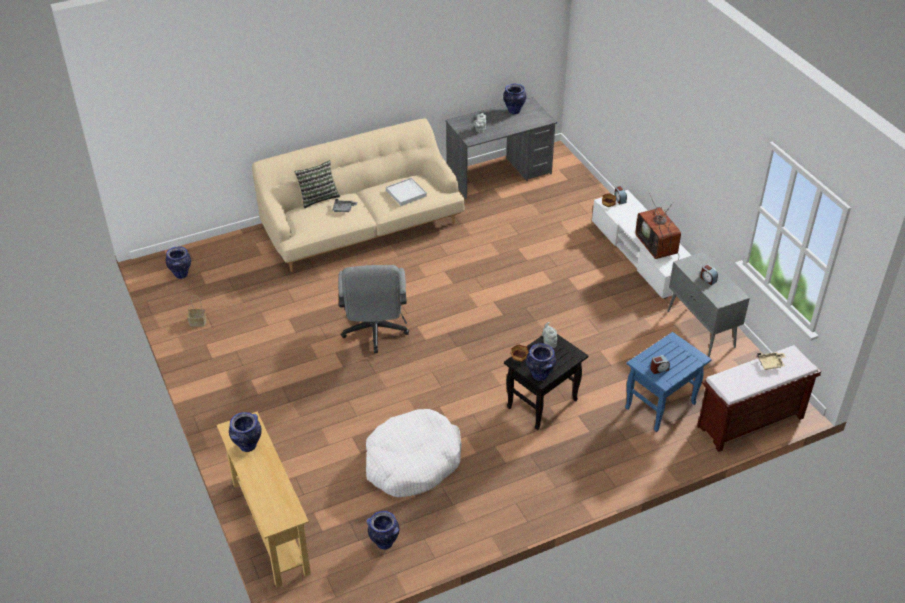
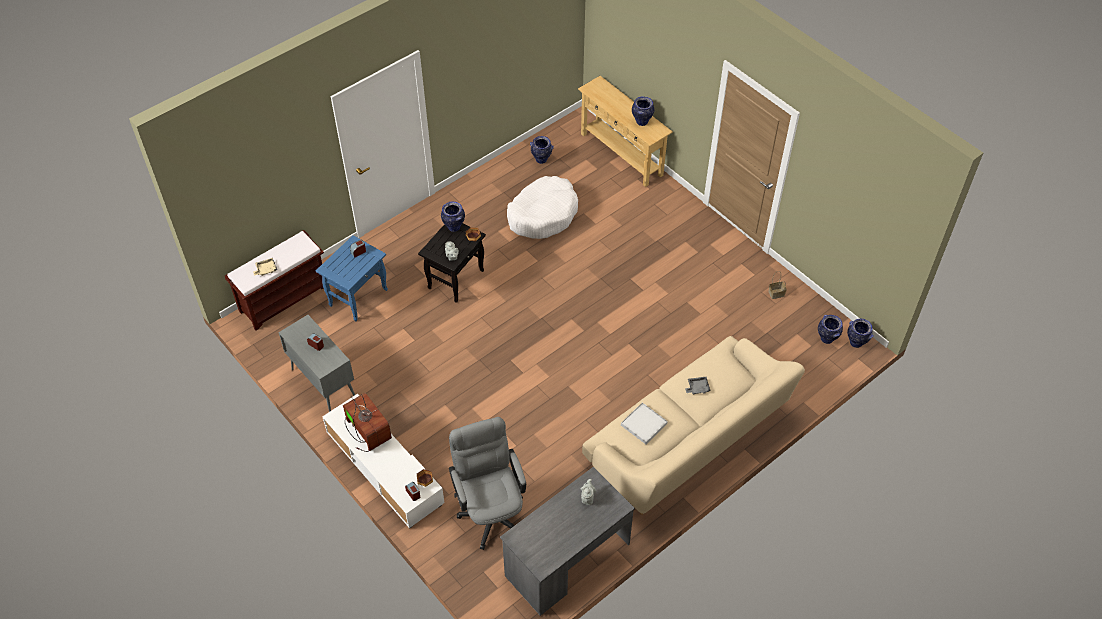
camera: 165 degrees right, 10 degrees up
pillow [294,160,340,209] -> none
grey office chair [338,265,409,353] -> grey office chair moved to [449,417,526,550]
vase [503,84,526,114] -> vase moved to [847,319,873,348]

